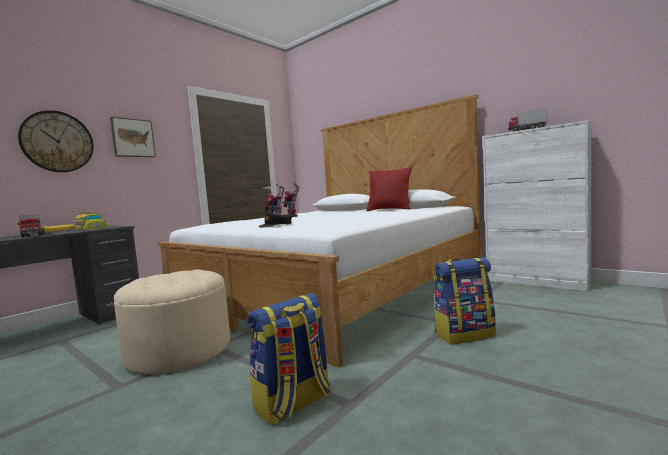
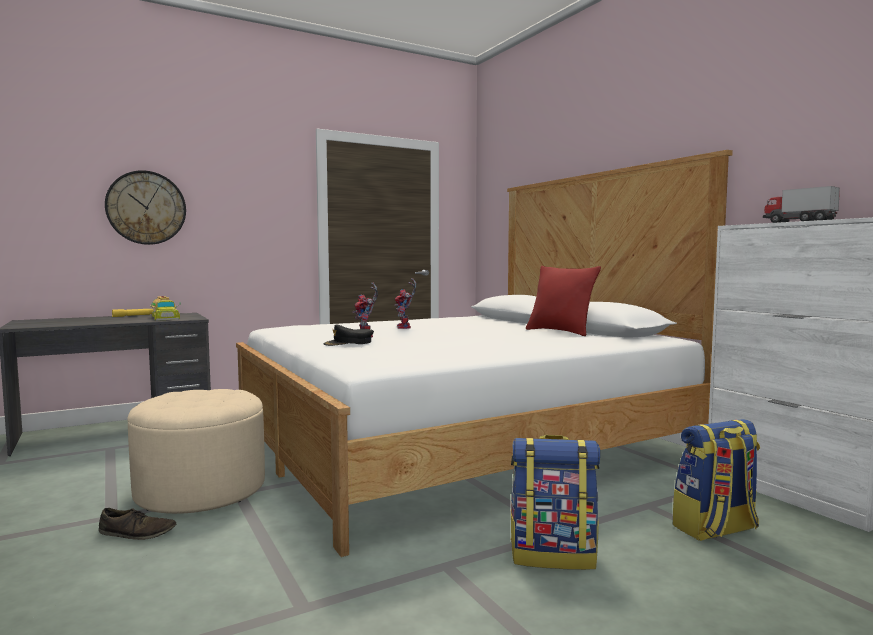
camera: 20 degrees right, 0 degrees up
toy truck [18,214,45,237] -> none
picture [110,117,156,157] -> none
backpack [247,293,331,426] -> backpack moved to [673,419,760,541]
none -> brown shoe [99,508,176,540]

